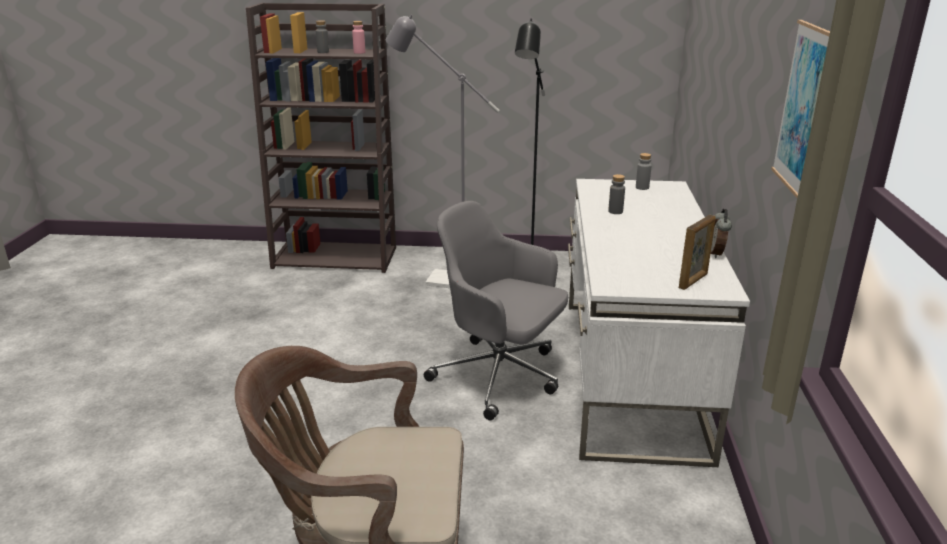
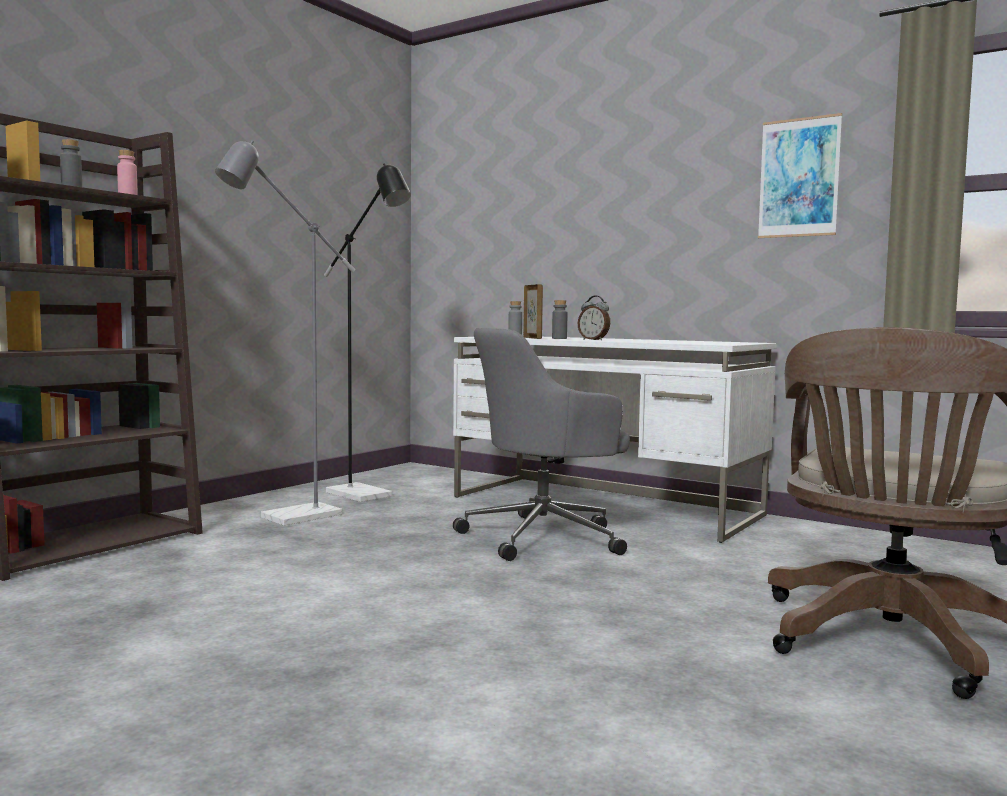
camera: 60 degrees left, 20 degrees down
picture frame [679,215,716,290] -> picture frame moved to [523,284,543,339]
alarm clock [711,209,732,258] -> alarm clock moved to [578,295,610,340]

